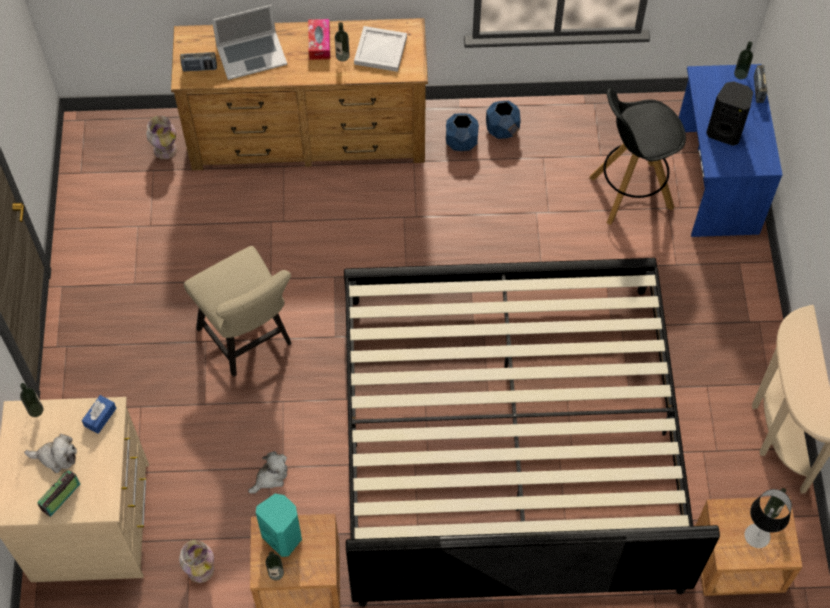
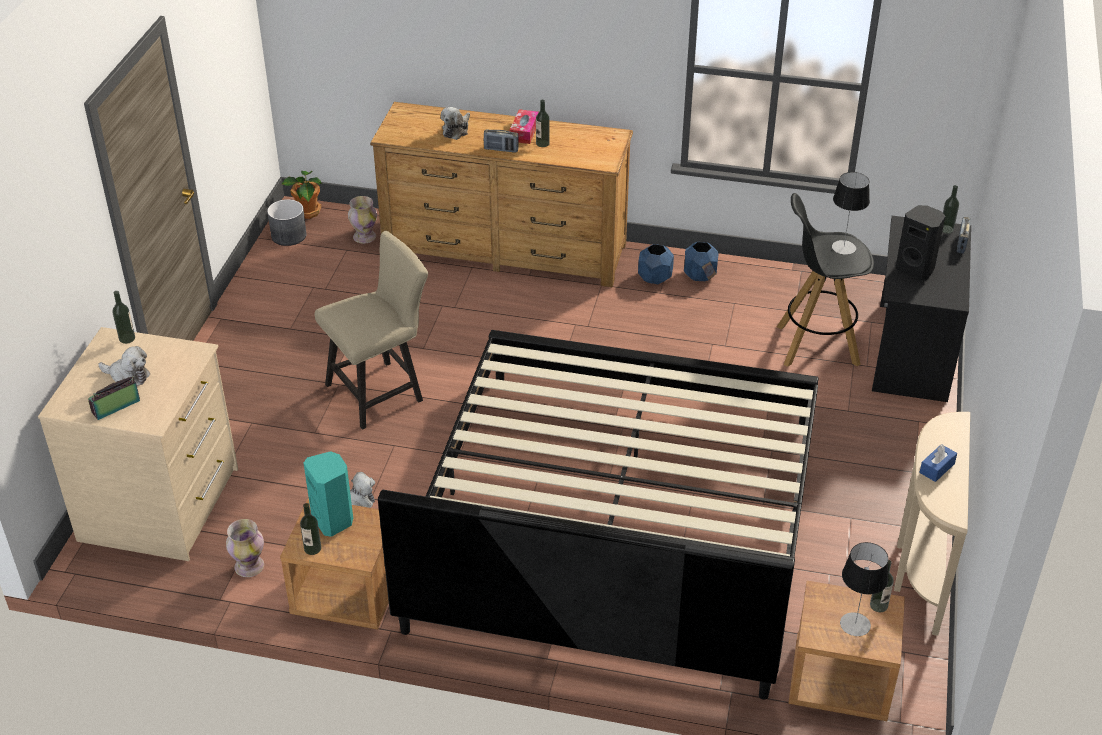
camera: 15 degrees right, 20 degrees down
blue tissue box [82,395,117,434] -> blue tissue box moved to [919,444,957,482]
radio [180,52,217,71] -> radio moved to [484,129,519,153]
beige chair [184,246,292,377] -> beige chair turned 105 degrees counterclockwise [314,231,428,430]
laptop [212,5,287,80] -> plush toy [441,107,470,140]
white tray [354,26,407,72] -> none
blue desk [679,64,783,237] -> black desk [872,216,971,402]
none -> grey planter [267,199,306,246]
none -> potted plant [282,171,322,219]
none -> table lamp [832,172,870,255]

